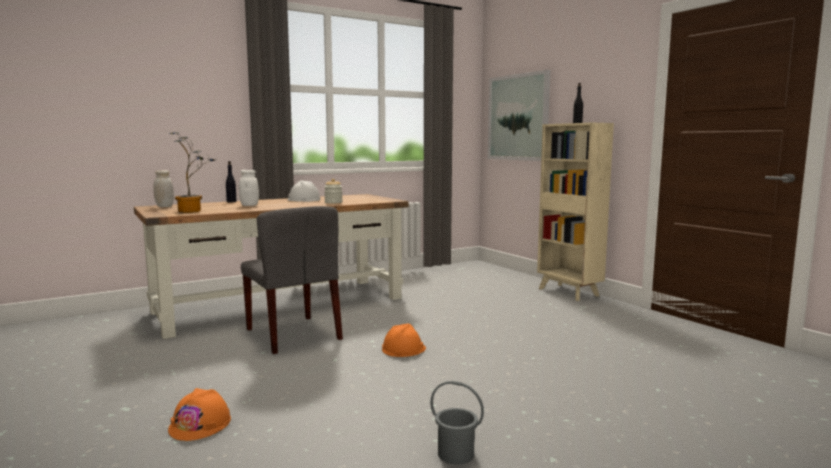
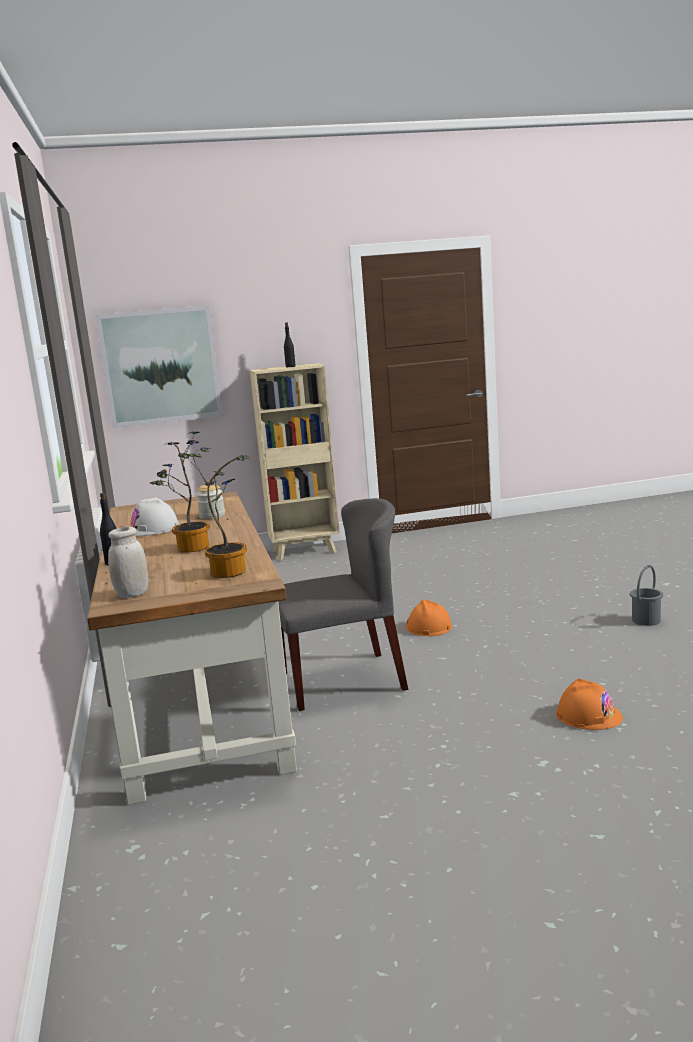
camera: 70 degrees left, 5 degrees up
white jar [239,170,259,206] -> potted plant [150,431,210,552]

